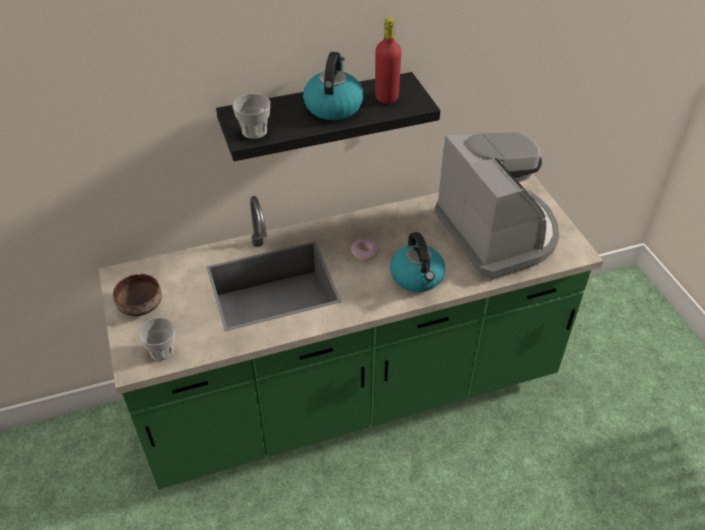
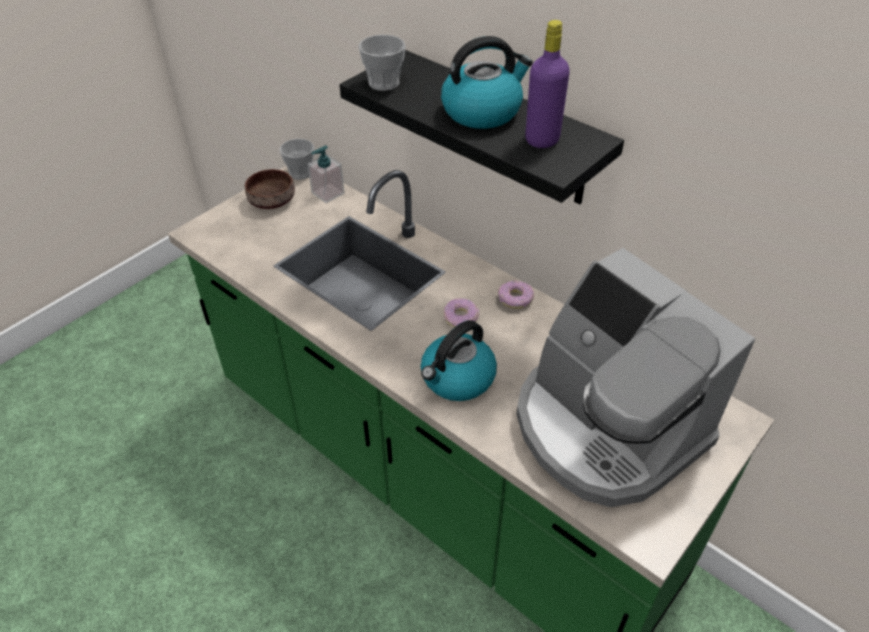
camera: 60 degrees right, 0 degrees up
cup [138,317,175,361] -> cup moved to [280,139,314,180]
red bottle [375,17,402,104] -> purple bottle [525,20,570,148]
coffee machine [434,132,559,280] -> coffee machine turned 105 degrees clockwise [516,248,755,507]
none -> soap dispenser [307,145,345,203]
none -> donut [498,280,534,309]

